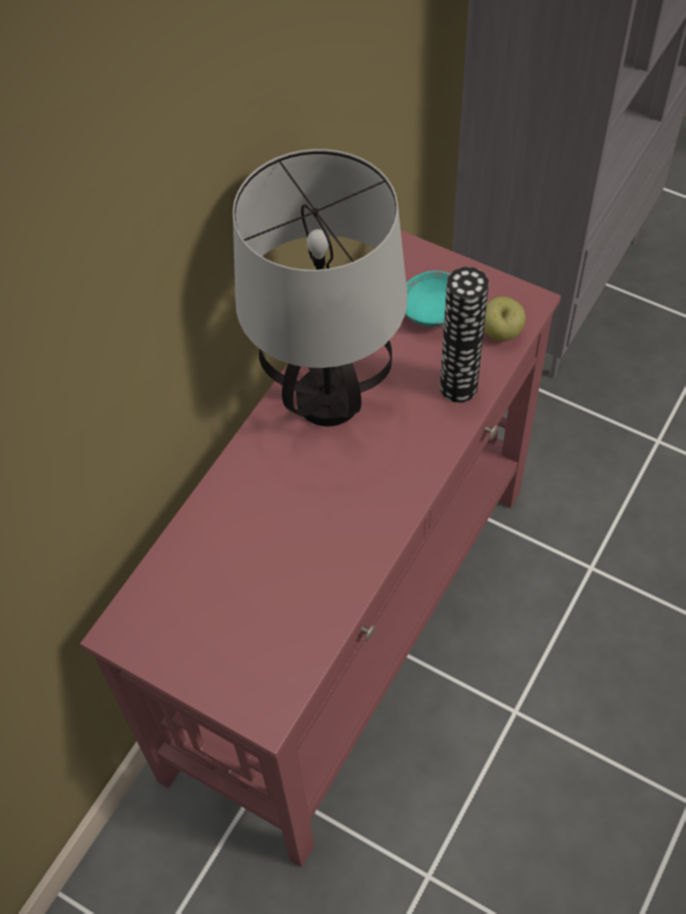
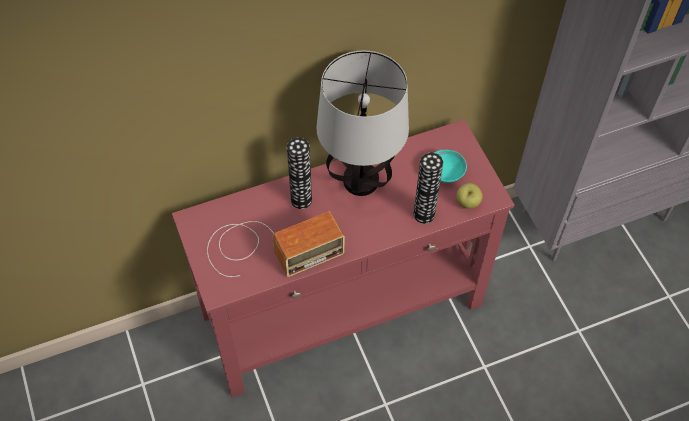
camera: 35 degrees right, 0 degrees up
none -> radio [207,211,345,277]
none -> vase [287,138,312,209]

